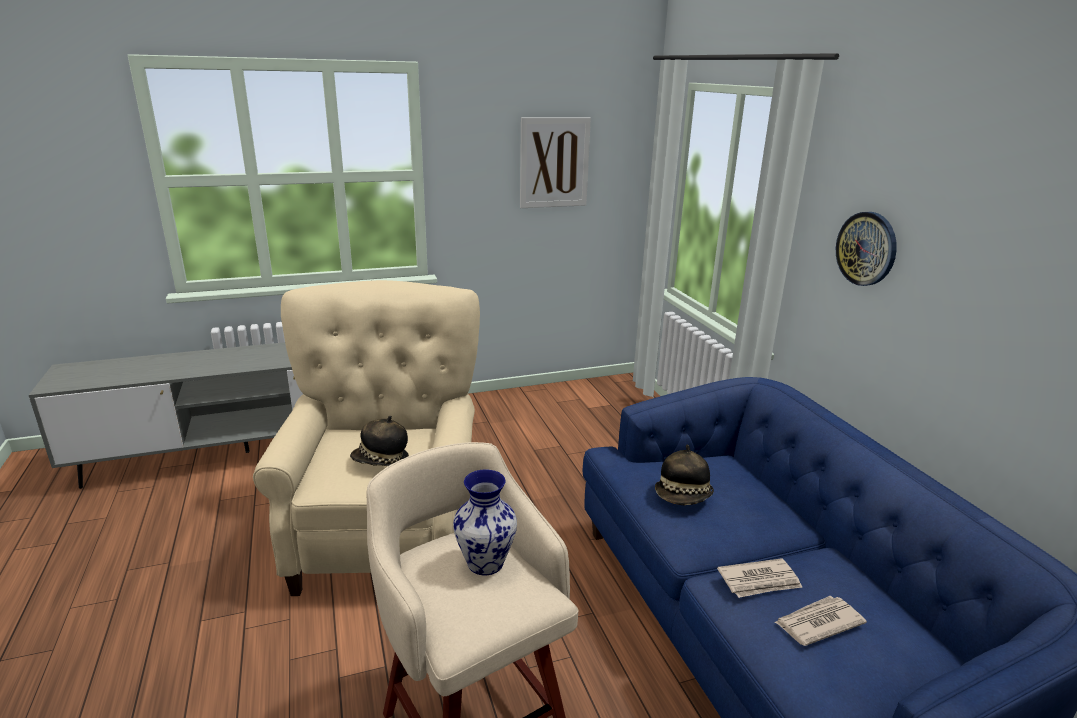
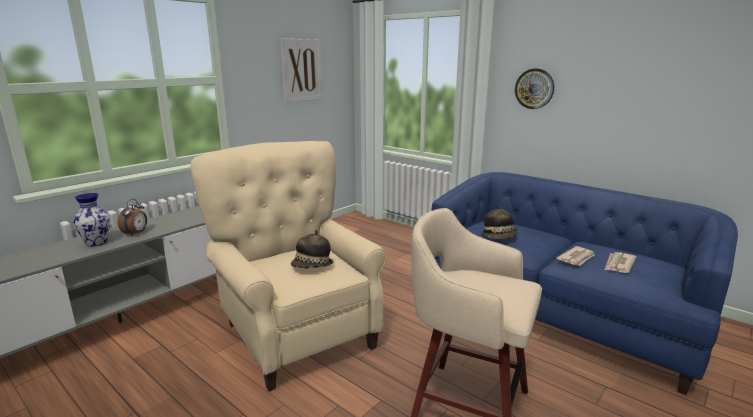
camera: 30 degrees left, 5 degrees down
vase [453,469,517,575] -> vase moved to [73,193,110,247]
none -> alarm clock [118,199,147,236]

